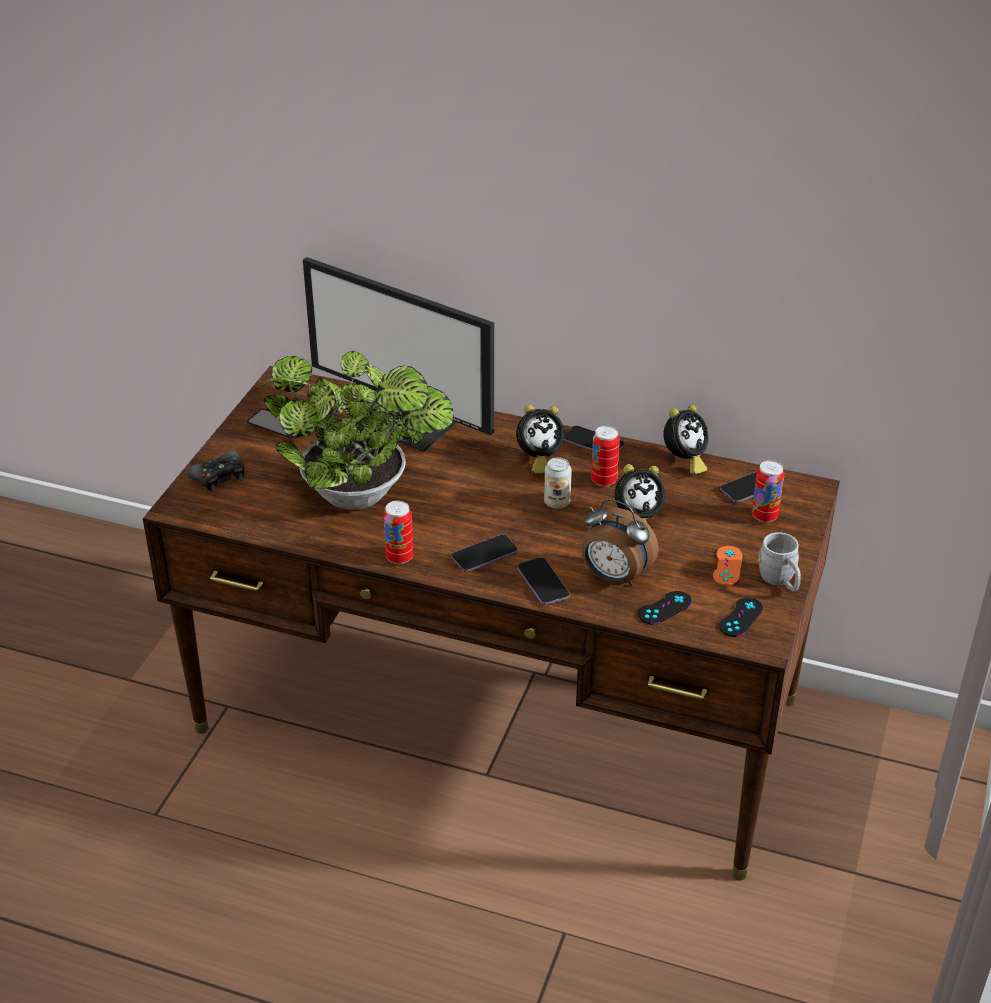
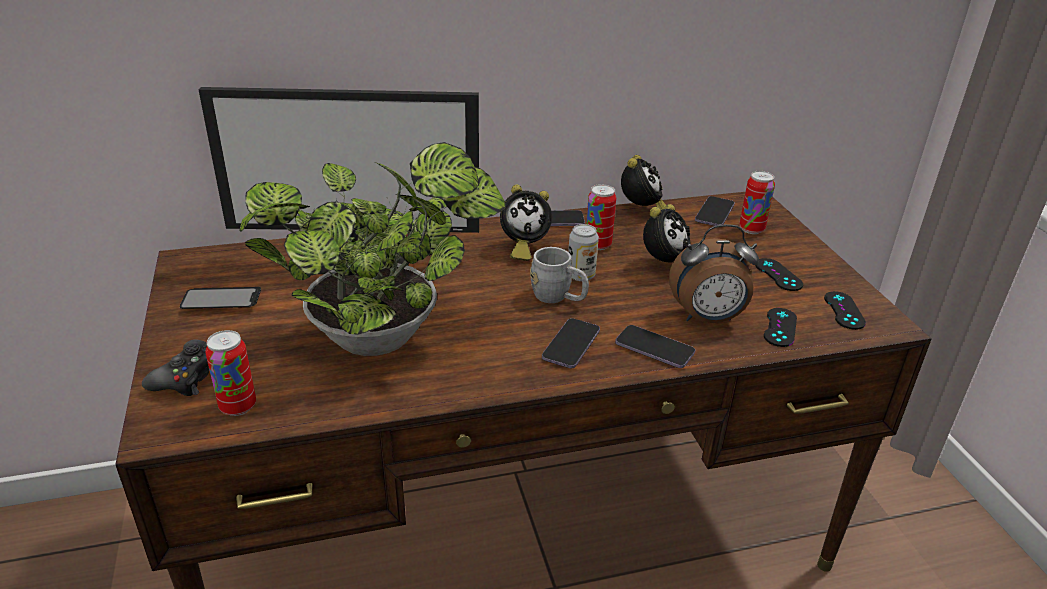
camera: 35 degrees left, 5 degrees down
can [383,501,414,564] -> can moved to [206,330,256,416]
alarm clock [516,404,564,474] -> alarm clock turned 45 degrees clockwise [500,184,552,261]
orange game controller [713,546,743,586] -> black game controller [755,258,803,291]
grey mug [758,532,801,591] -> grey mug moved to [530,247,589,303]

